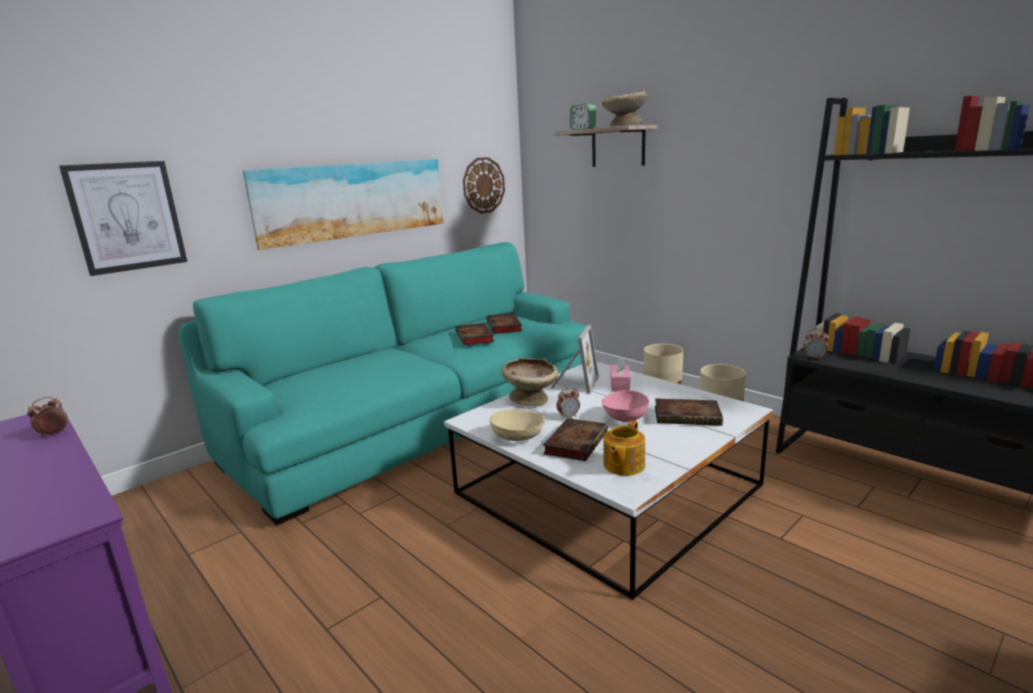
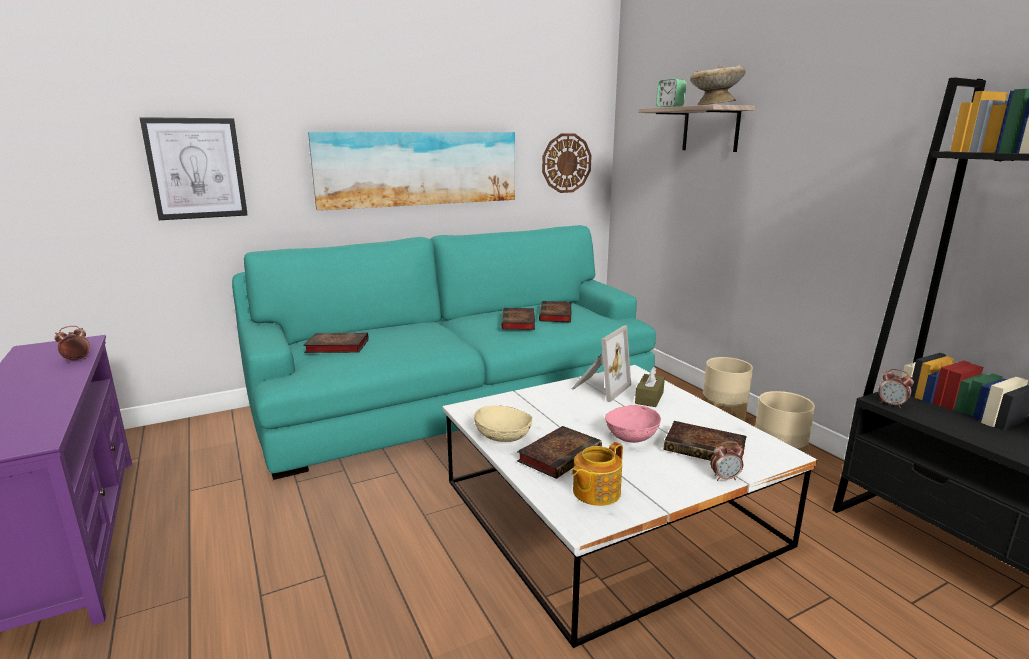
camera: 15 degrees right, 0 degrees up
beige bowl [502,357,559,406] -> none
alarm clock [556,387,580,419] -> alarm clock moved to [710,441,744,481]
pink tissue box [611,357,631,391] -> brown tissue box [635,367,665,407]
none -> book [303,333,369,353]

